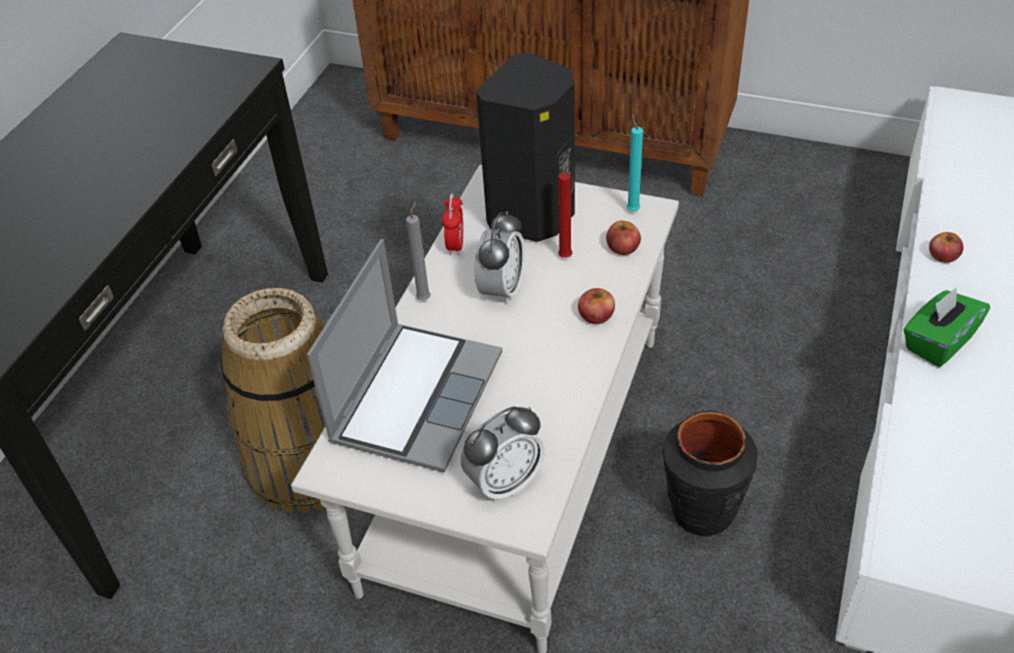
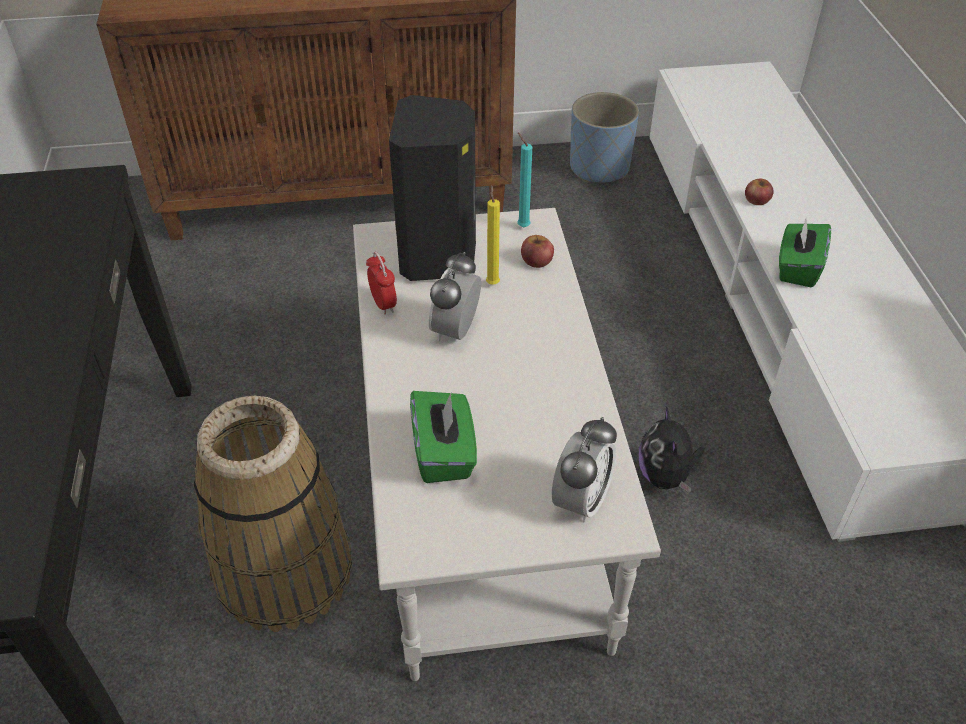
camera: 30 degrees left, 0 degrees up
laptop [307,239,502,473] -> green tissue box [410,391,477,483]
grey candle [406,201,431,301] -> none
alarm clock [474,211,525,305] -> alarm clock turned 150 degrees counterclockwise [429,252,481,341]
red candle [558,159,572,258] -> yellow candle [486,185,500,285]
apple [578,288,615,324] -> none
black vase [663,411,757,536] -> plush toy [639,407,705,493]
none -> blue planter [570,92,639,182]

